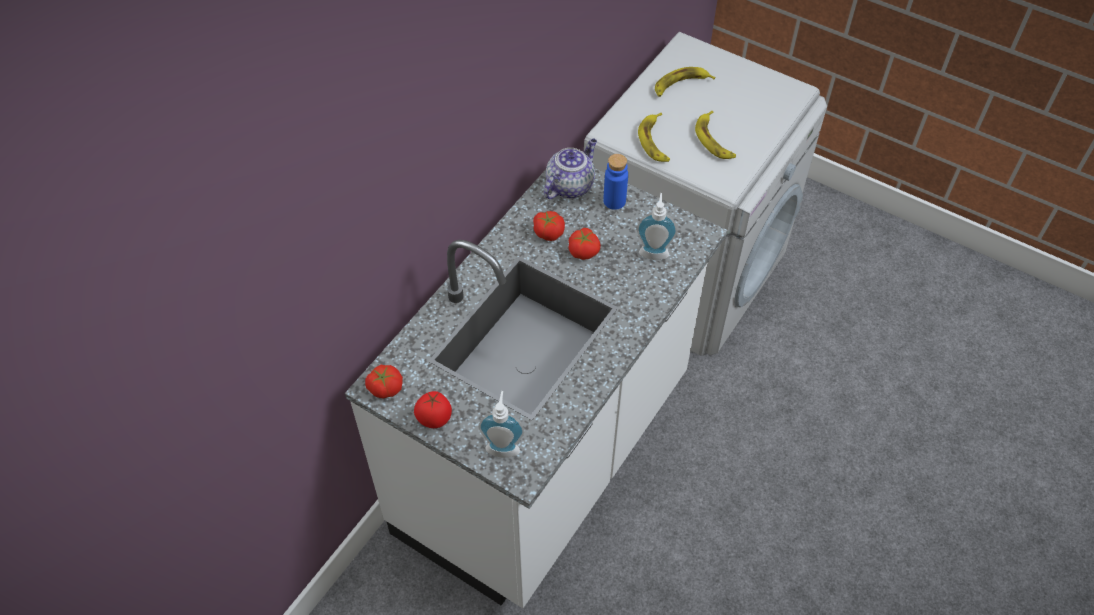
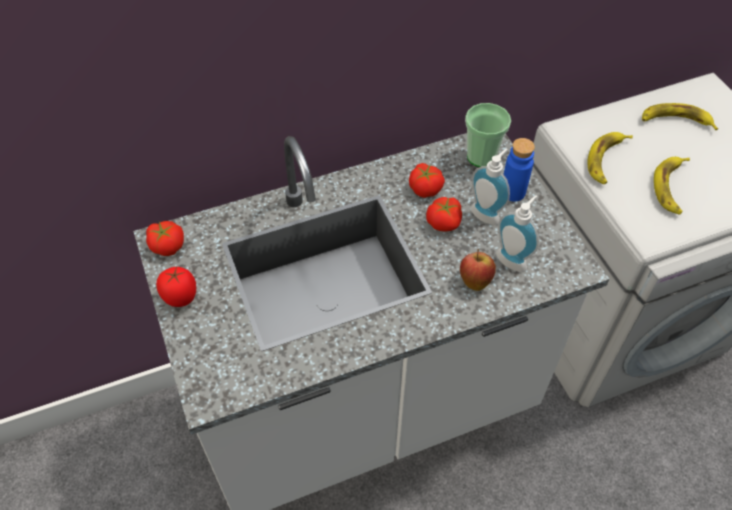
camera: 35 degrees right, 0 degrees up
soap dispenser [478,391,524,458] -> soap dispenser moved to [471,148,510,225]
teapot [544,139,597,199] -> cup [465,103,511,167]
none -> apple [460,249,496,291]

